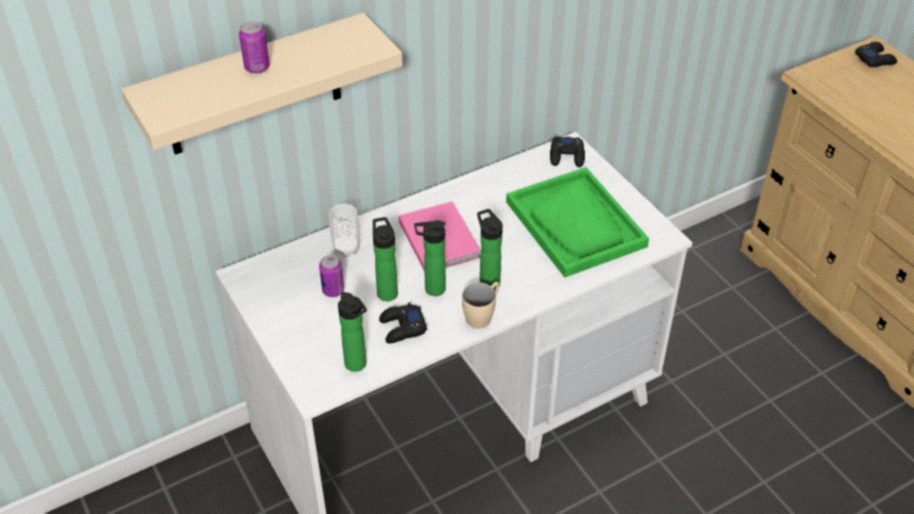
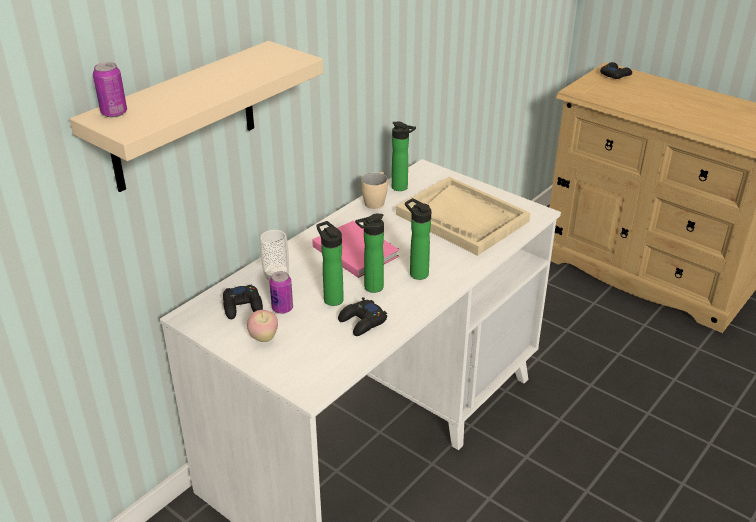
camera: 20 degrees left, 10 degrees down
can [239,21,270,74] -> can moved to [93,62,127,117]
bottle [338,292,367,372] -> bottle moved to [392,122,416,191]
beige mug [462,282,500,329] -> beige mug moved to [361,172,388,209]
green tray [506,167,649,278] -> beige tray [396,177,530,256]
black game controller [550,136,585,167] -> black game controller moved to [223,285,263,319]
none -> apple [247,310,278,342]

